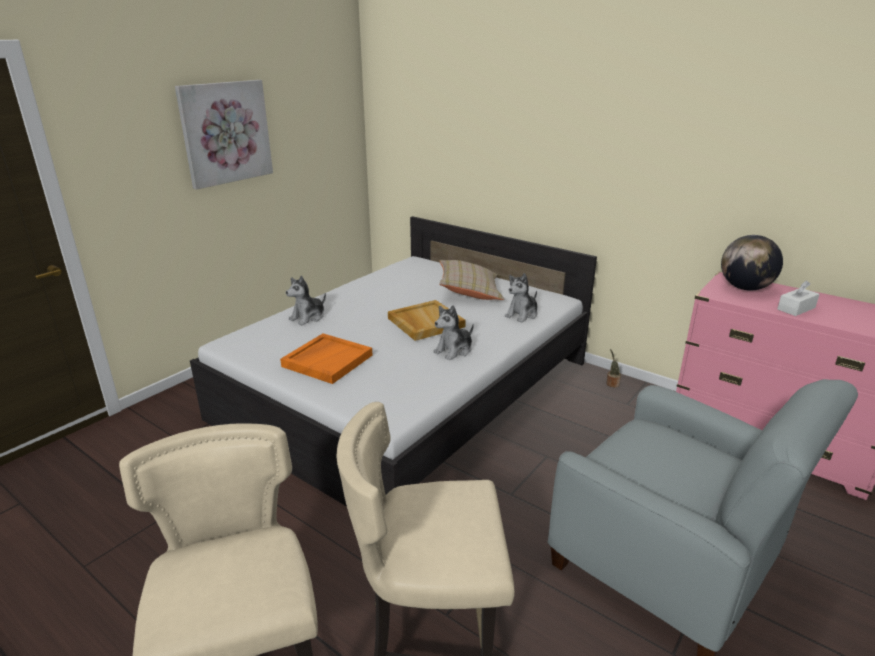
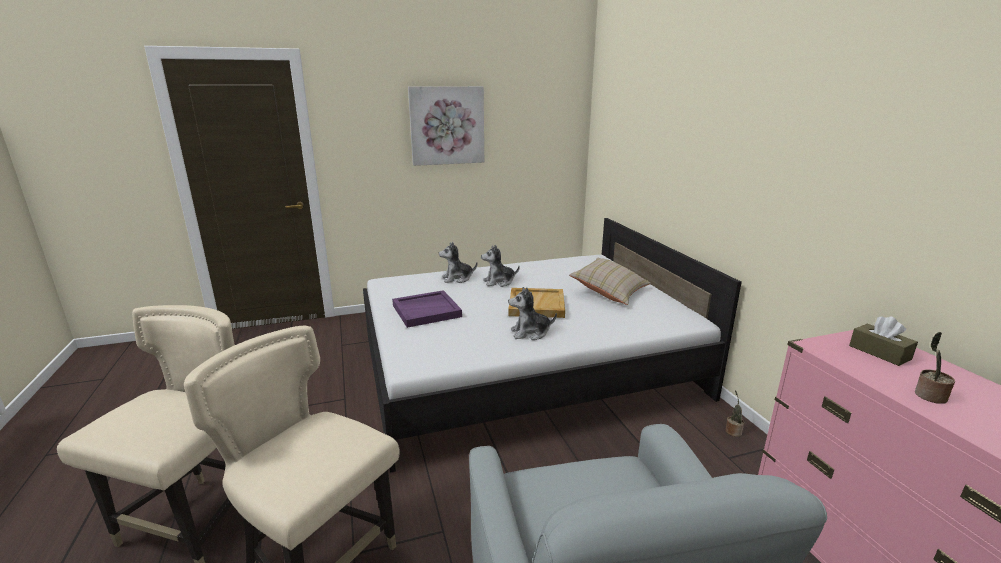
camera: 35 degrees right, 5 degrees down
orange tray [280,333,373,384] -> purple tray [392,290,462,328]
plush toy [505,273,538,323] -> plush toy moved to [481,244,520,287]
globe [721,235,783,291] -> brown tissue box [849,316,918,366]
white tissue box [777,281,819,316] -> potted plant [915,332,955,404]

